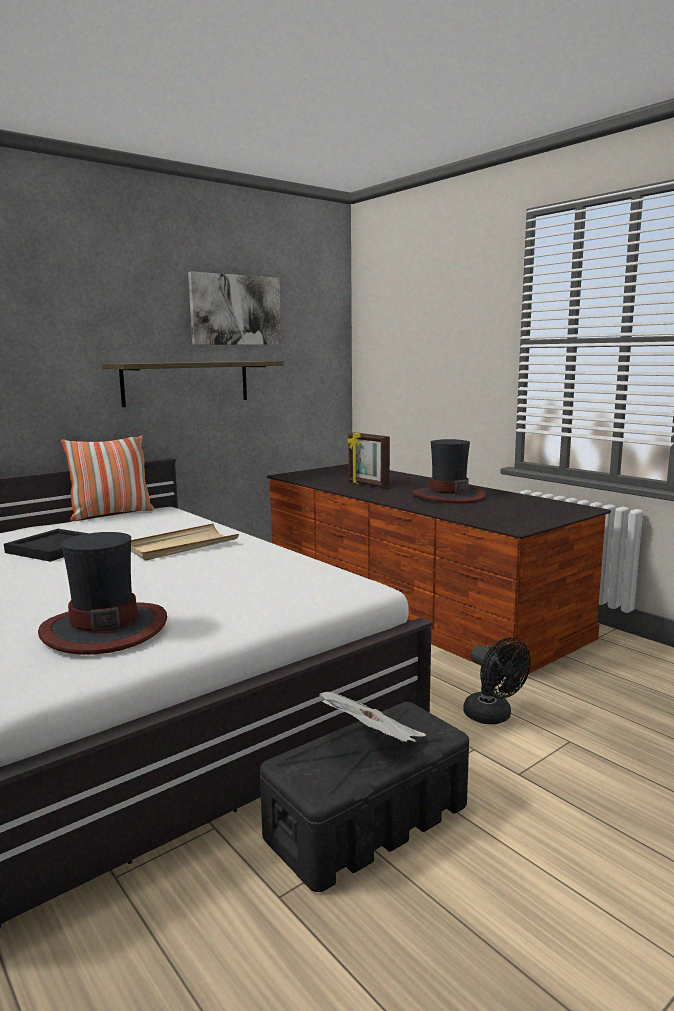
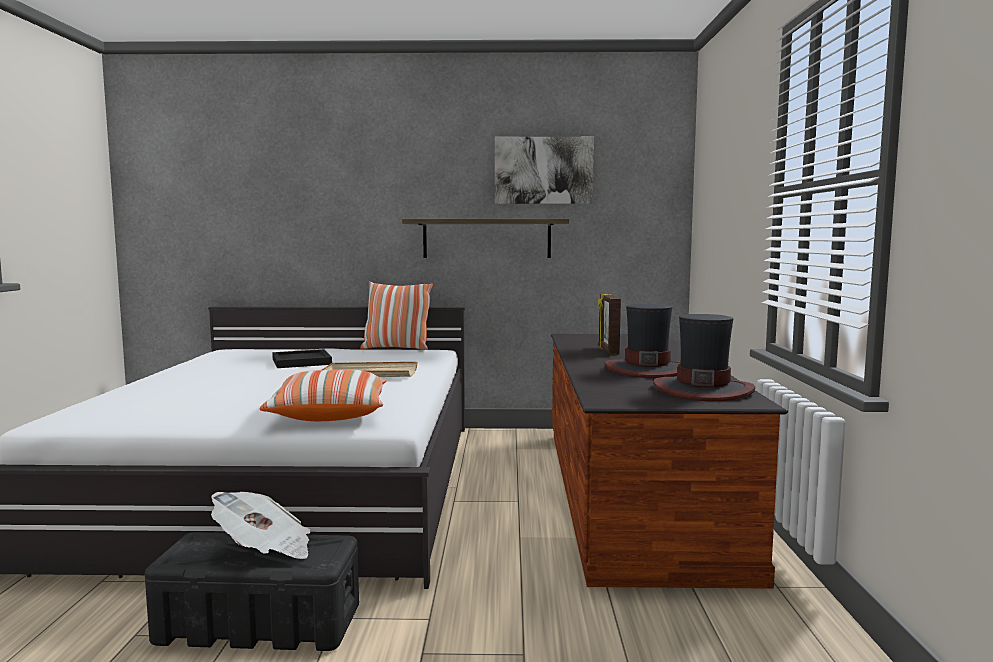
camera: 40 degrees right, 5 degrees down
hat [38,532,167,655] -> hat moved to [653,314,755,401]
black fan [463,637,531,724] -> none
none -> pillow [259,370,387,421]

